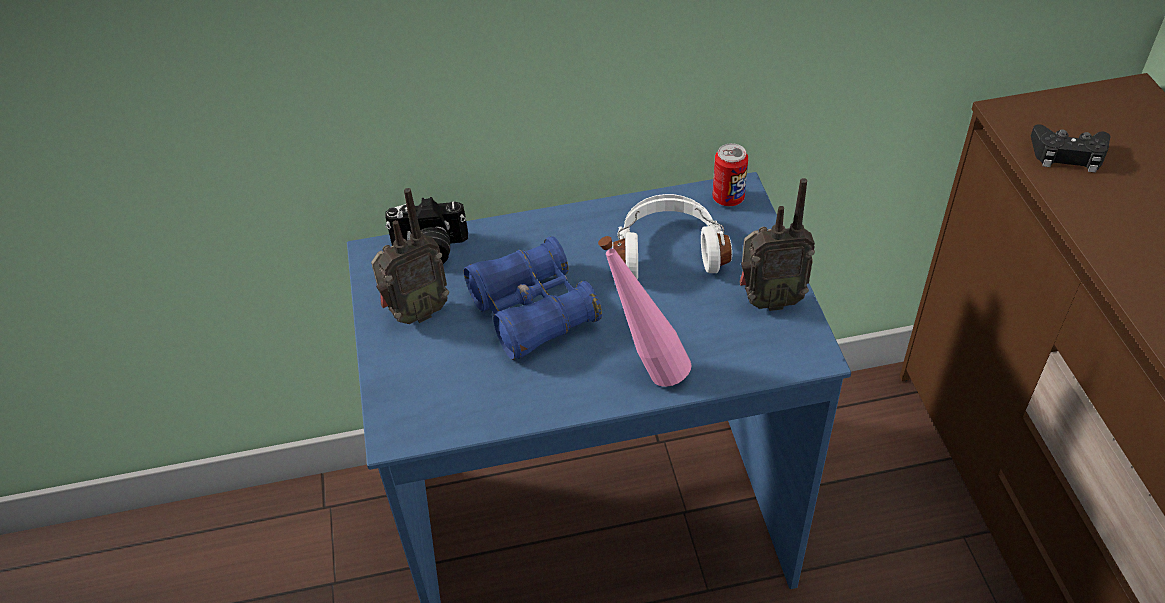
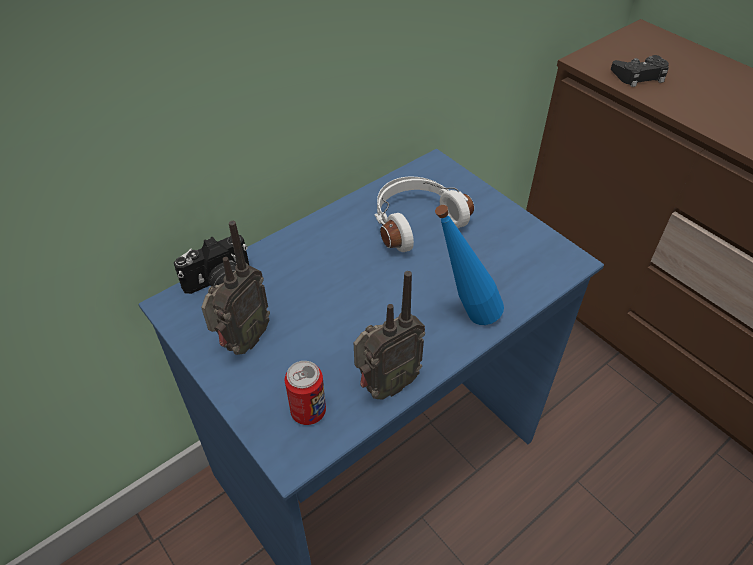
camera: 30 degrees left, 0 degrees up
blue binoculars [464,236,602,360] -> none
pink bottle [598,236,691,387] -> blue bottle [435,205,504,325]
can [712,143,748,206] -> can moved to [285,361,326,425]
radio [740,178,815,311] -> radio moved to [354,271,425,400]

